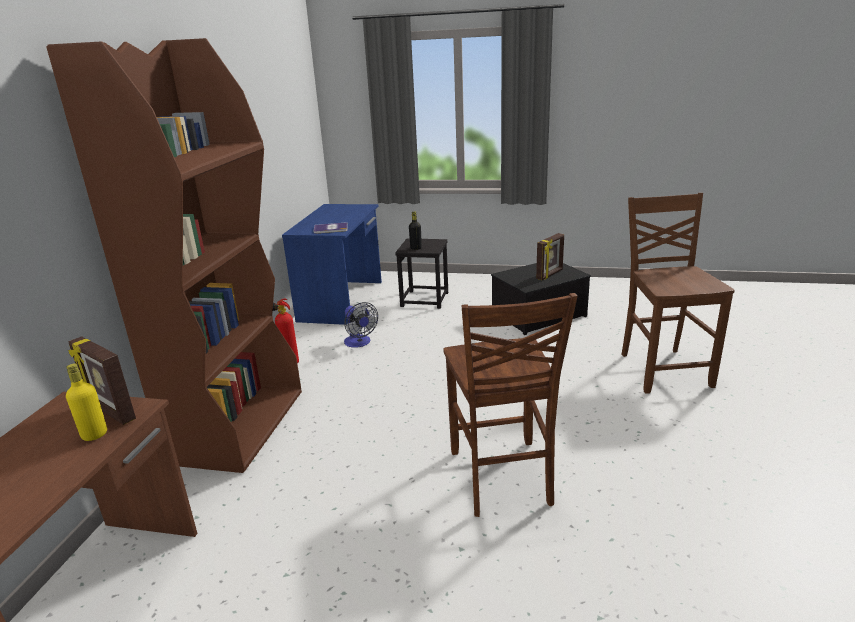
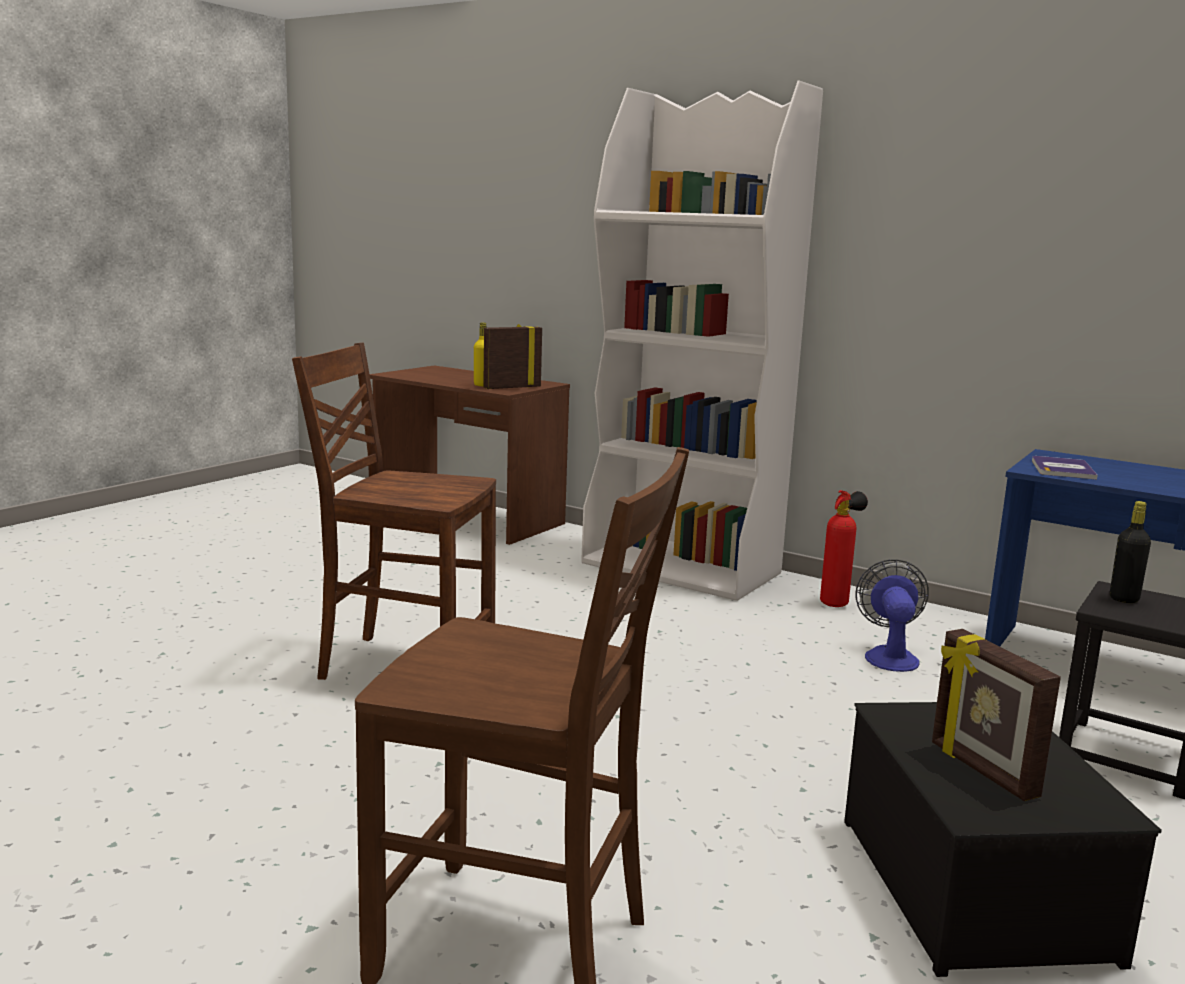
camera: 110 degrees right, 10 degrees down
brown bookcase [46,38,302,473] -> white bookcase [581,81,823,601]
fan [344,302,378,348] -> fan turned 105 degrees clockwise [856,559,929,672]

